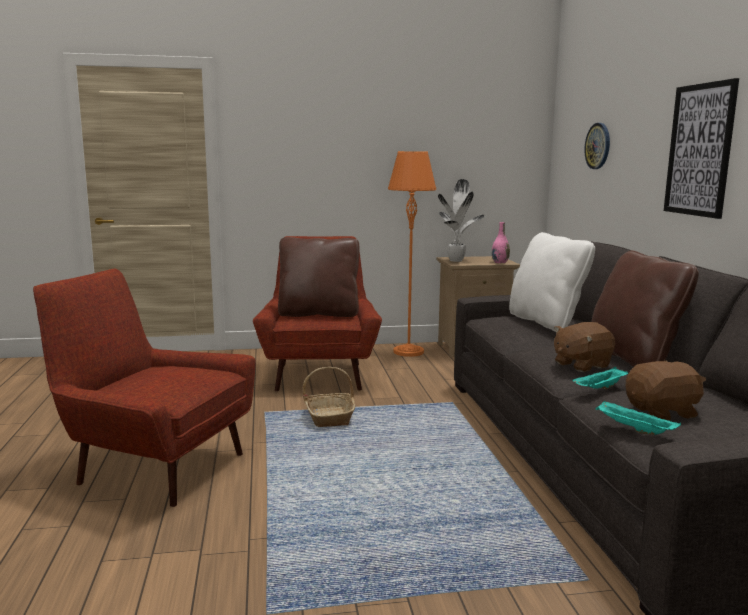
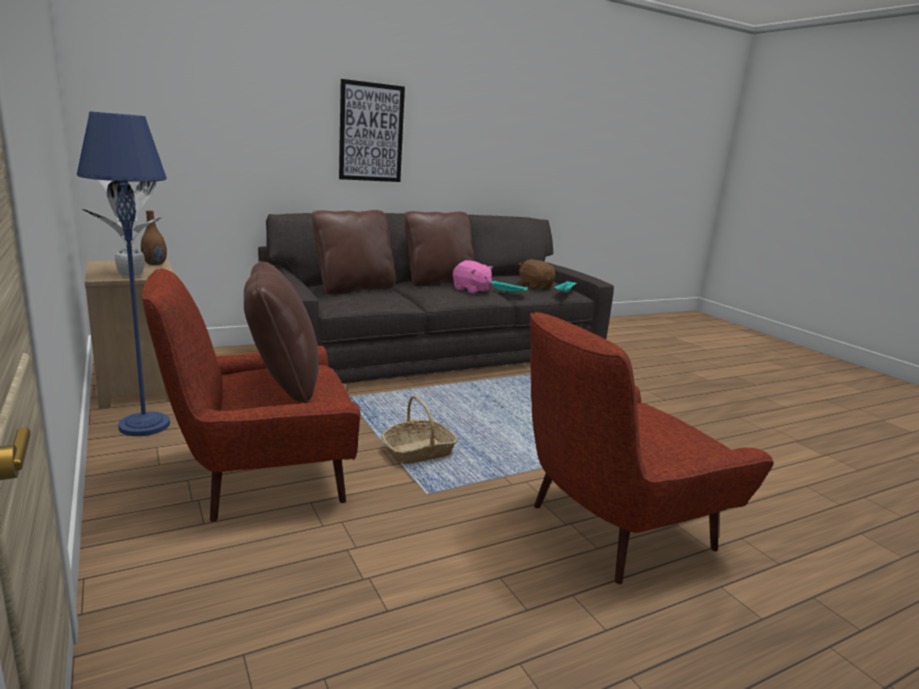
camera: 110 degrees left, 5 degrees up
red armchair [33,268,256,507] -> red armchair turned 60 degrees clockwise [530,312,774,584]
orange floor lamp [388,151,436,357] -> blue floor lamp [77,111,170,436]
pink vase [492,222,510,263] -> brown vase [141,210,167,265]
white pillow [509,232,595,332] -> brown pillow [312,210,396,295]
brown plush toy [554,322,615,372] -> pink plush toy [453,260,493,294]
wall clock [584,123,610,169] -> none

